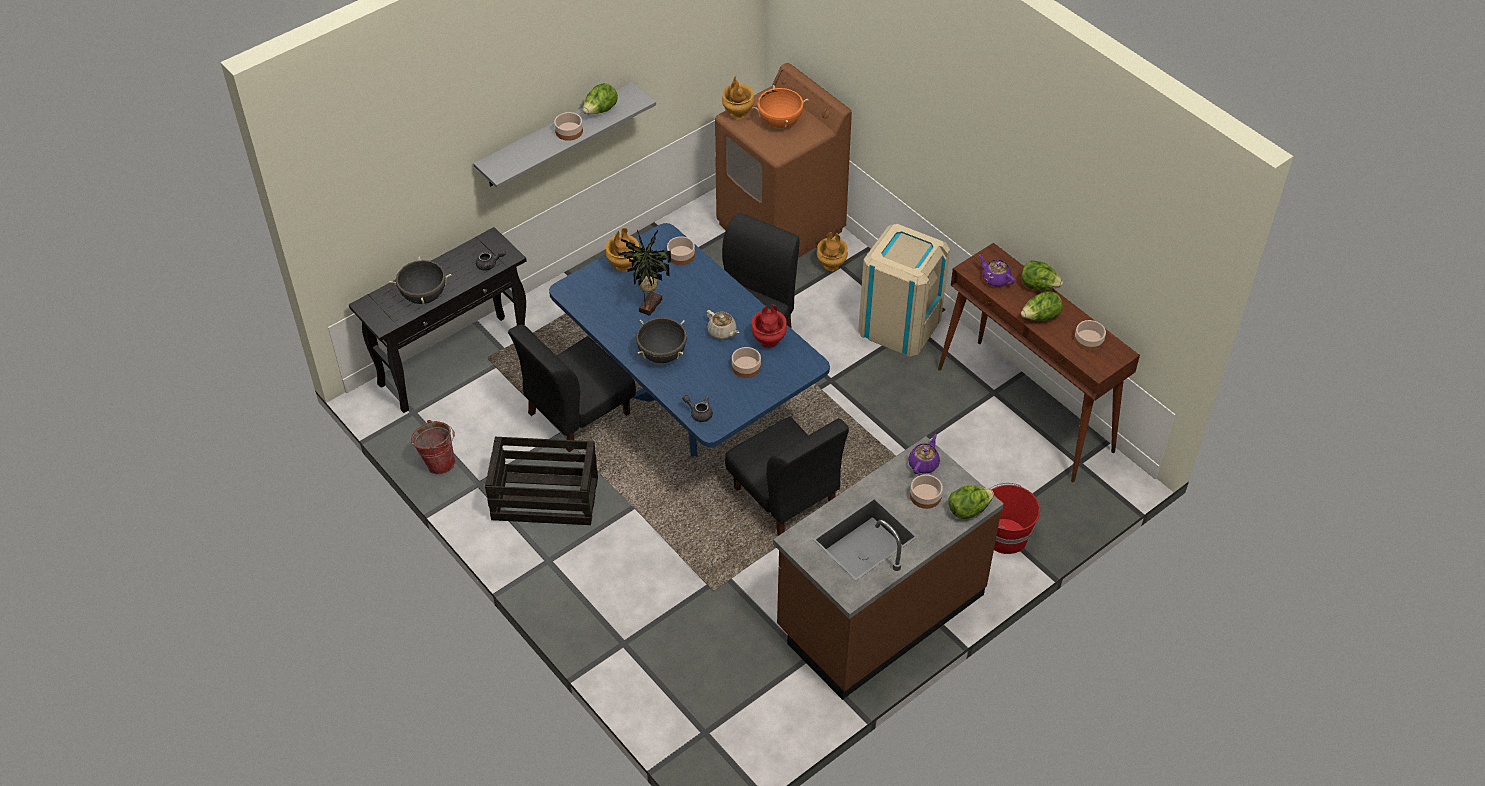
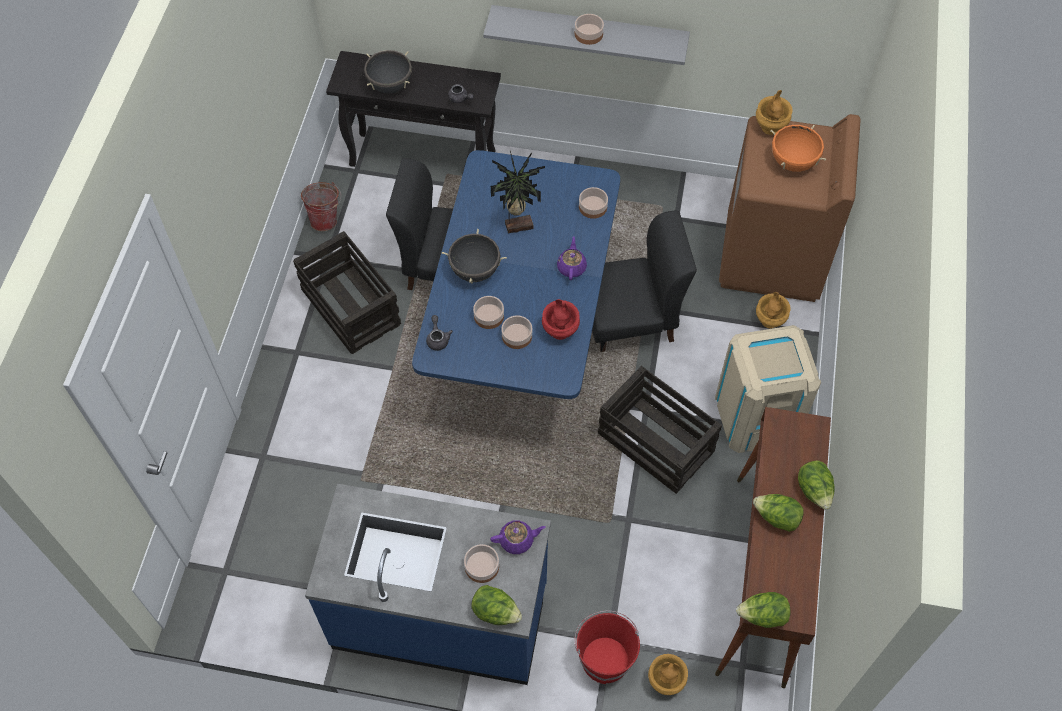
camera: 50 degrees right, 10 degrees up
lettuce [583,83,618,114] -> lettuce moved to [736,592,791,628]
brown vase [606,228,639,272] -> brown vase moved to [648,654,688,695]
beige teapot [706,310,739,339] -> none
black chair [725,417,849,536] -> none
brown counter [773,436,1004,700] -> blue counter [305,484,551,685]
purple teapot [979,254,1015,287] -> purple teapot moved to [557,237,587,280]
bowl [1074,320,1106,351] -> bowl moved to [473,296,504,329]
none -> crate [598,366,722,494]

